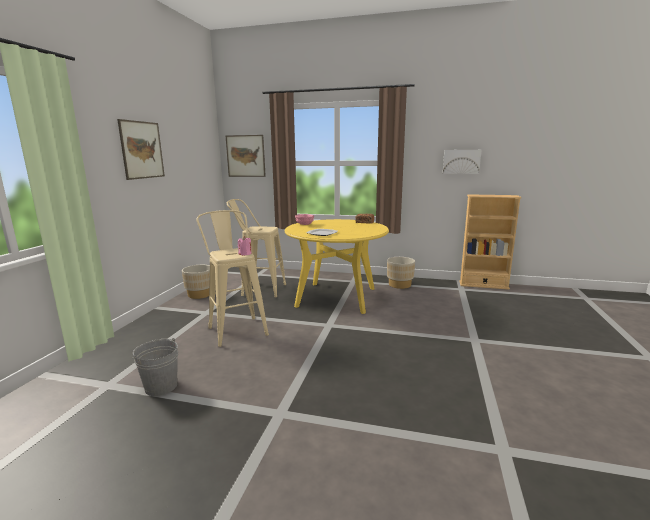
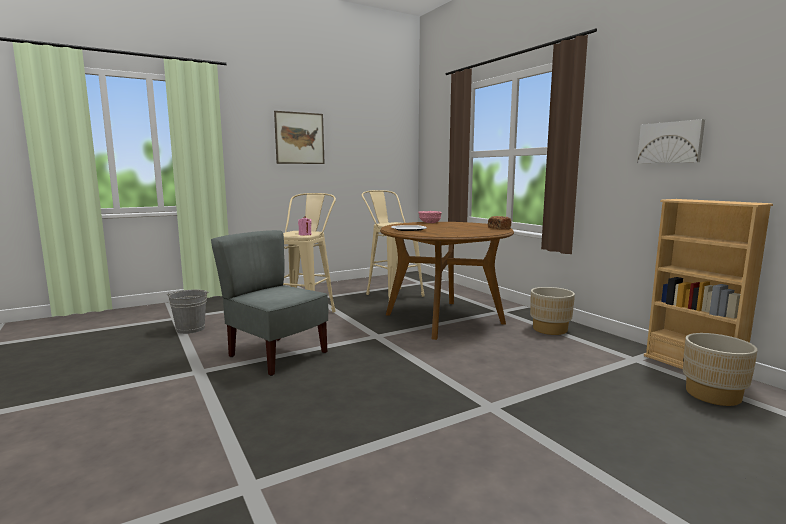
camera: 45 degrees right, 5 degrees down
beige planter [182,265,210,299] -> beige planter moved to [683,333,758,406]
picture [226,135,266,177] -> none
yellow dining table [285,219,389,314] -> brown dining table [380,222,514,340]
none -> grey chair [211,230,328,376]

